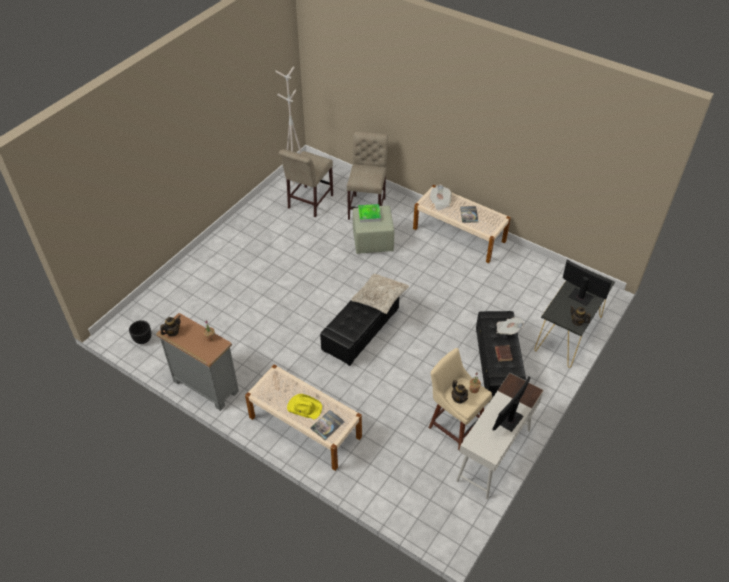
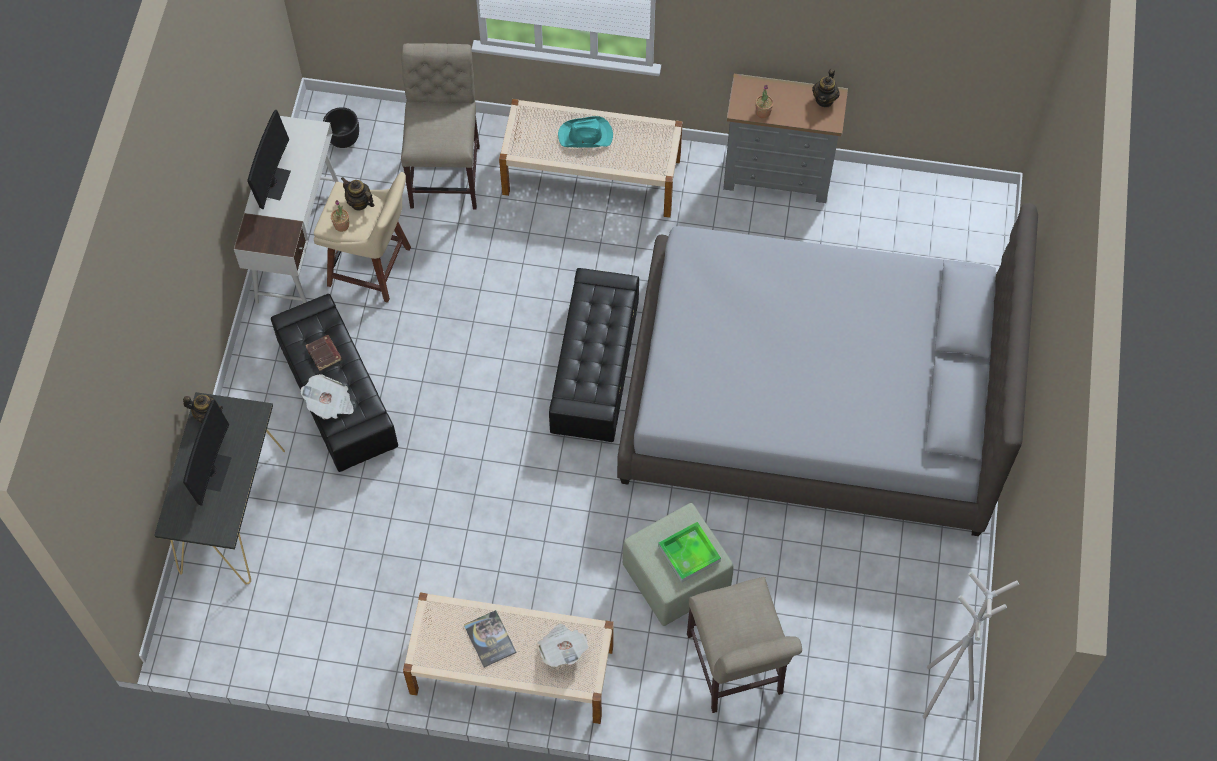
camera: 155 degrees right, 15 degrees up
black planter [129,320,151,344] -> black planter moved to [323,107,359,148]
beige chair [279,149,333,217] -> beige chair moved to [401,43,480,210]
yellow hat [287,394,322,420] -> turquoise hat [558,116,613,148]
book [310,410,344,440] -> none
beige pillow [351,274,409,314] -> none
monitor [563,260,612,306] -> monitor turned 90 degrees counterclockwise [183,400,232,506]
none -> grey bed [617,203,1038,536]

